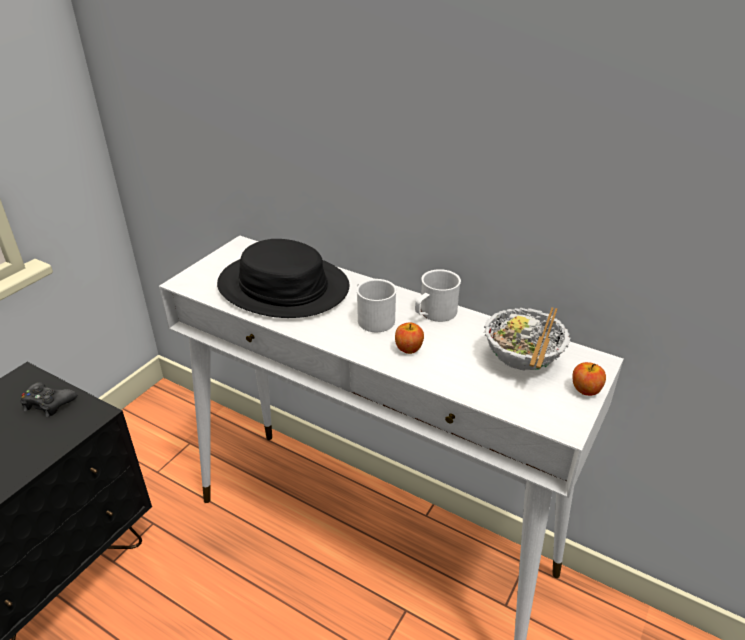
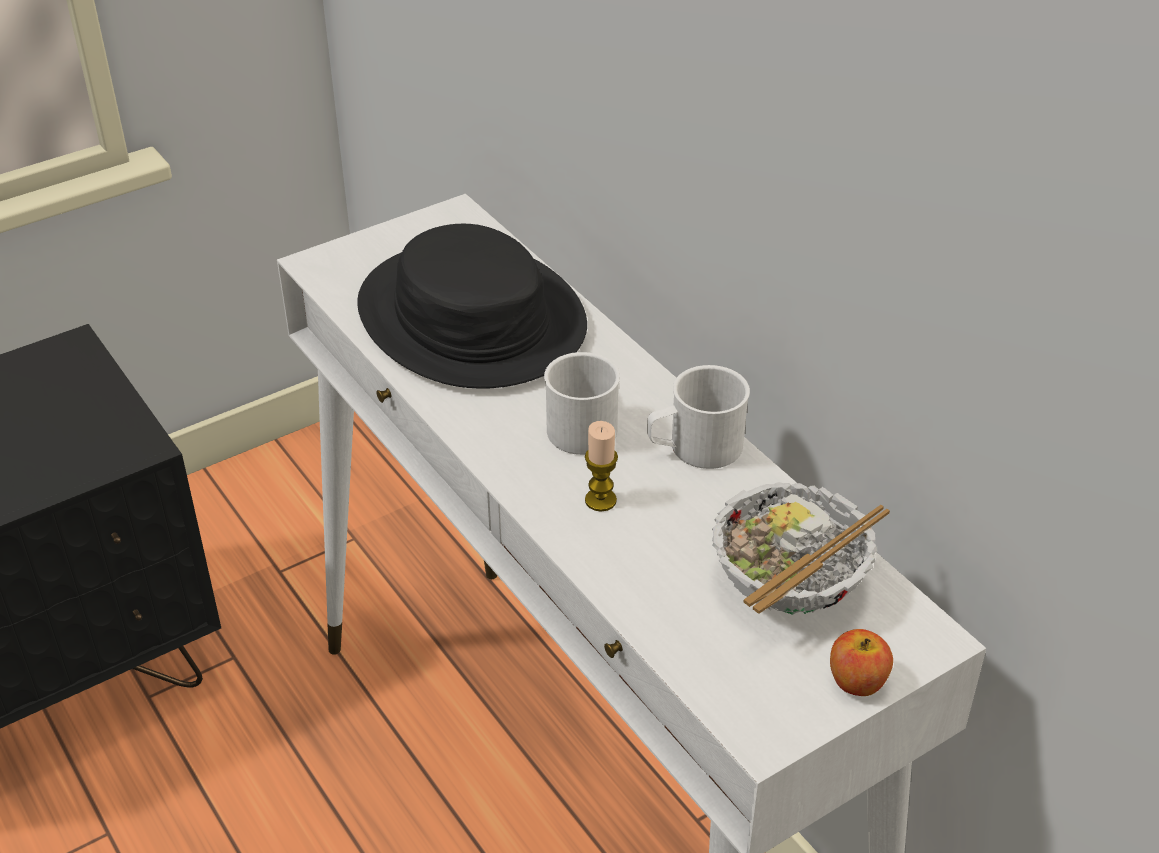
camera: 25 degrees right, 5 degrees up
black game controller [20,382,77,417] -> none
apple [395,322,424,354] -> candle [585,421,618,512]

